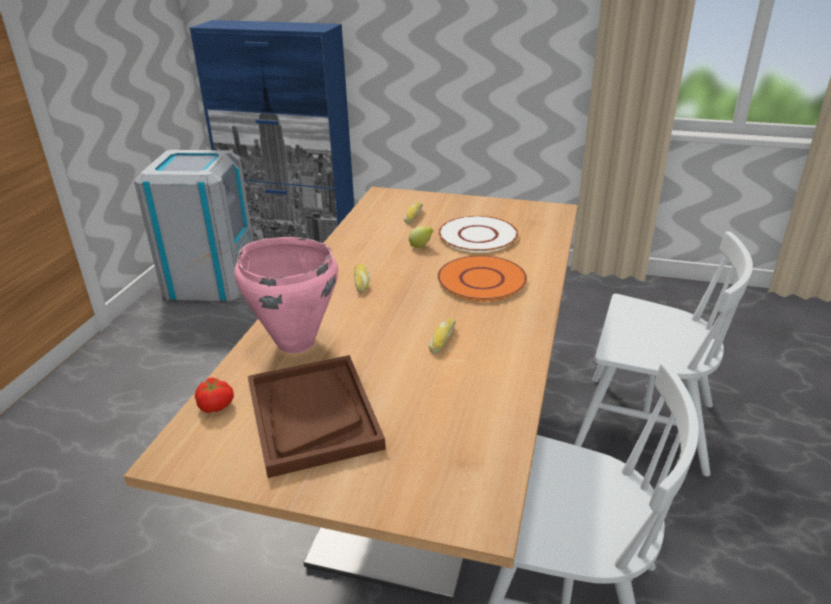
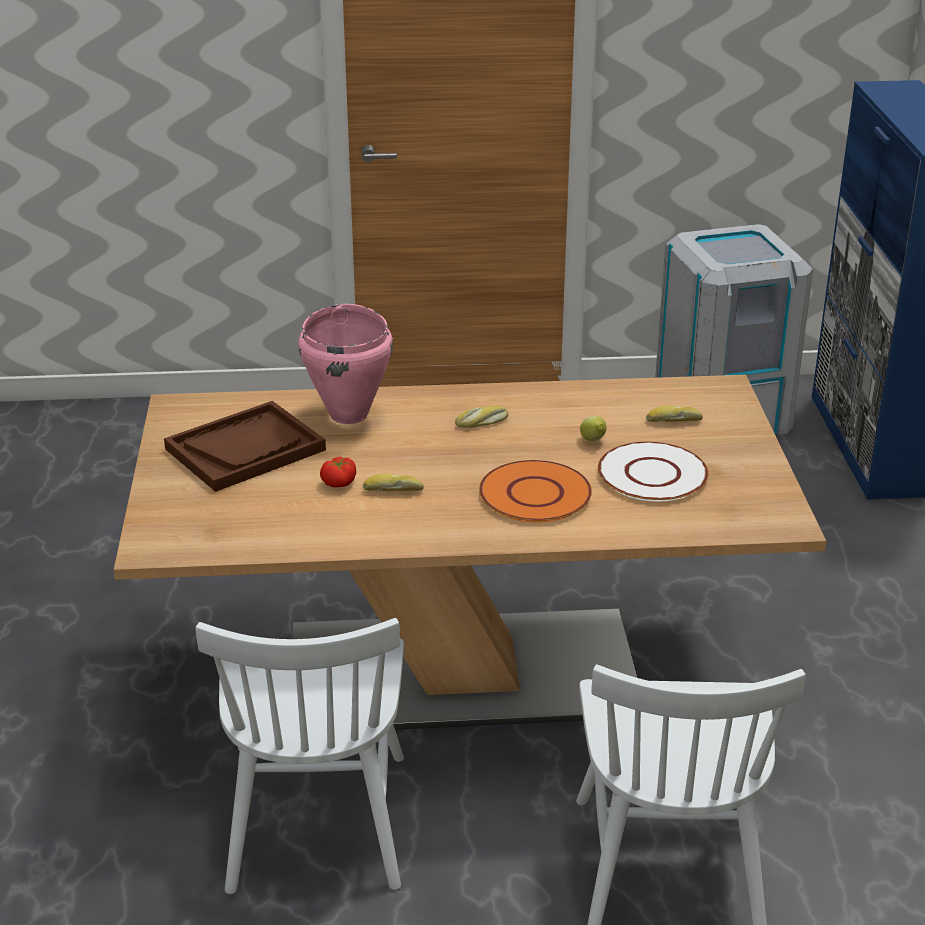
camera: 70 degrees right, 0 degrees up
tomato [195,377,234,413] -> tomato moved to [320,457,356,487]

